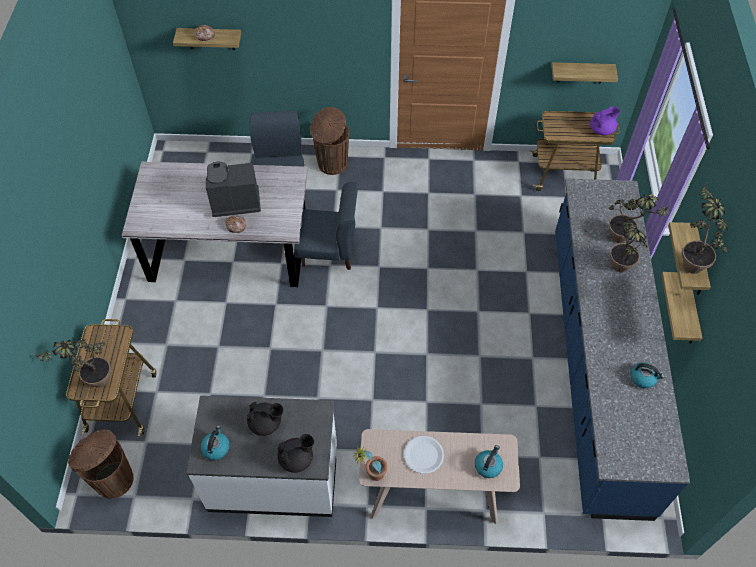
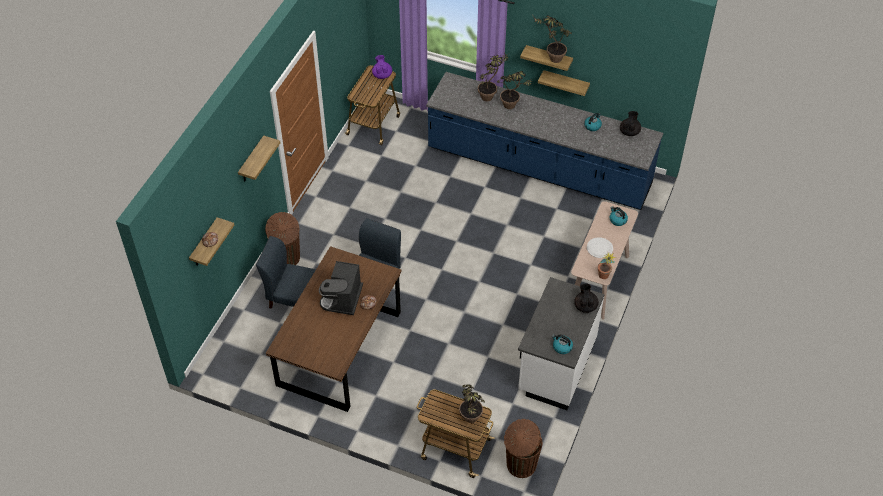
camera: 70 degrees left, 5 degrees down
grey dining table [122,162,308,287] -> brown dining table [266,246,401,412]
black teapot [247,402,283,436] -> black teapot moved to [620,111,641,136]
shelf [551,62,618,83] -> shelf moved to [238,136,281,181]

